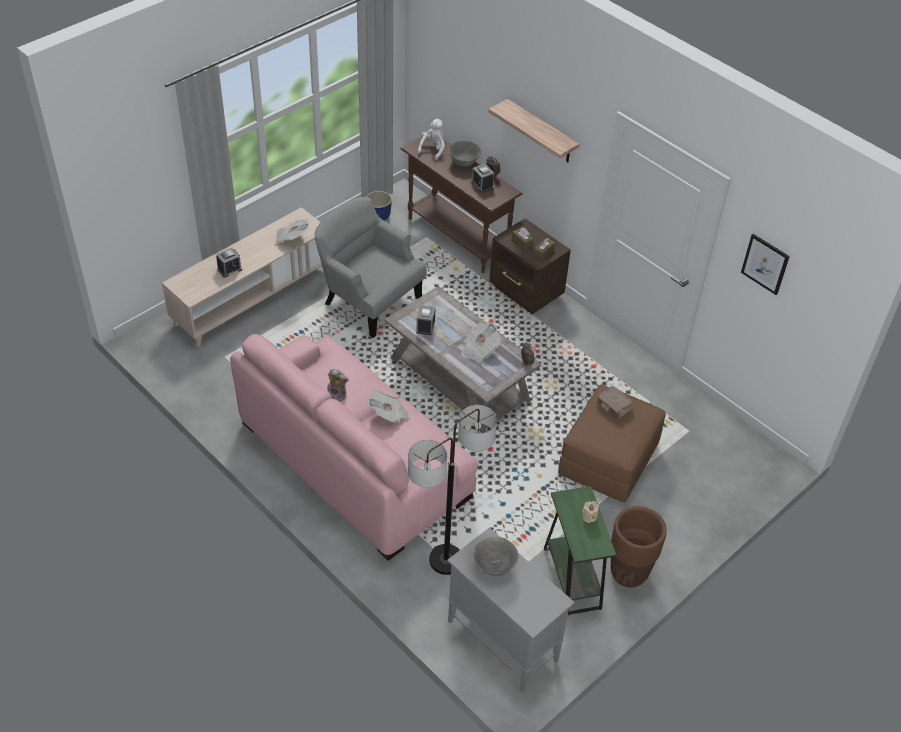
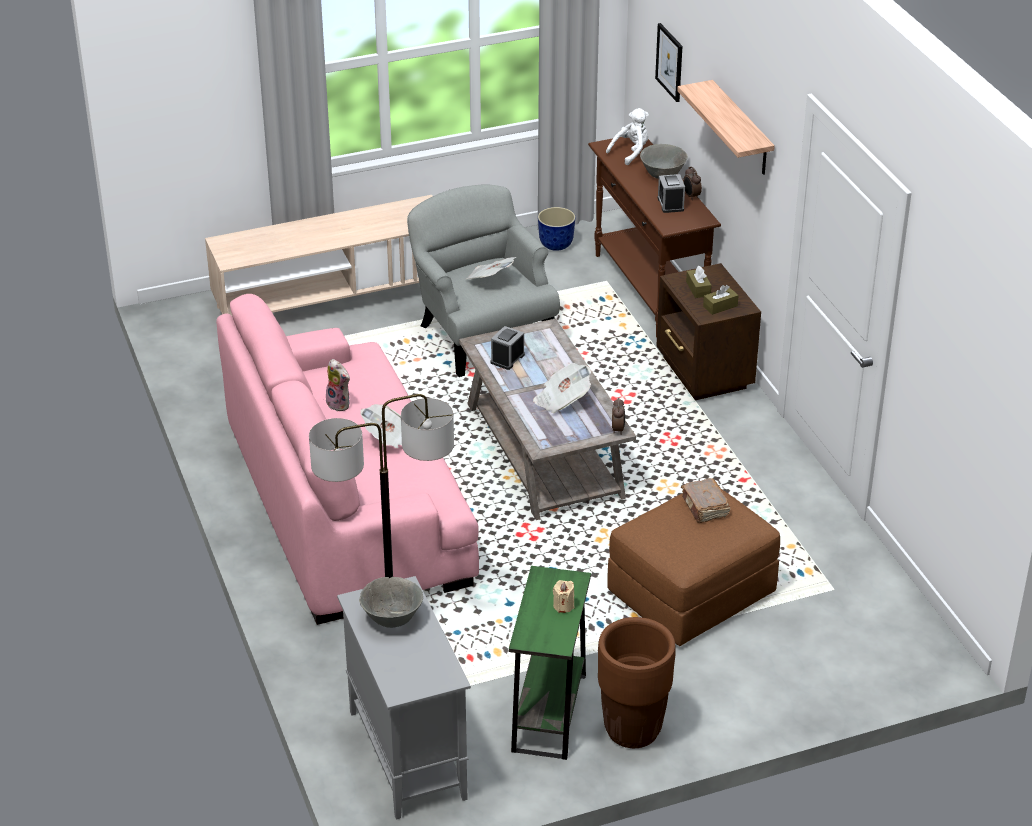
camera: 25 degrees right, 10 degrees down
alarm clock [216,248,243,278] -> none
newspaper [275,219,309,242] -> newspaper moved to [466,257,516,279]
picture [741,234,790,295] -> picture moved to [655,23,682,102]

